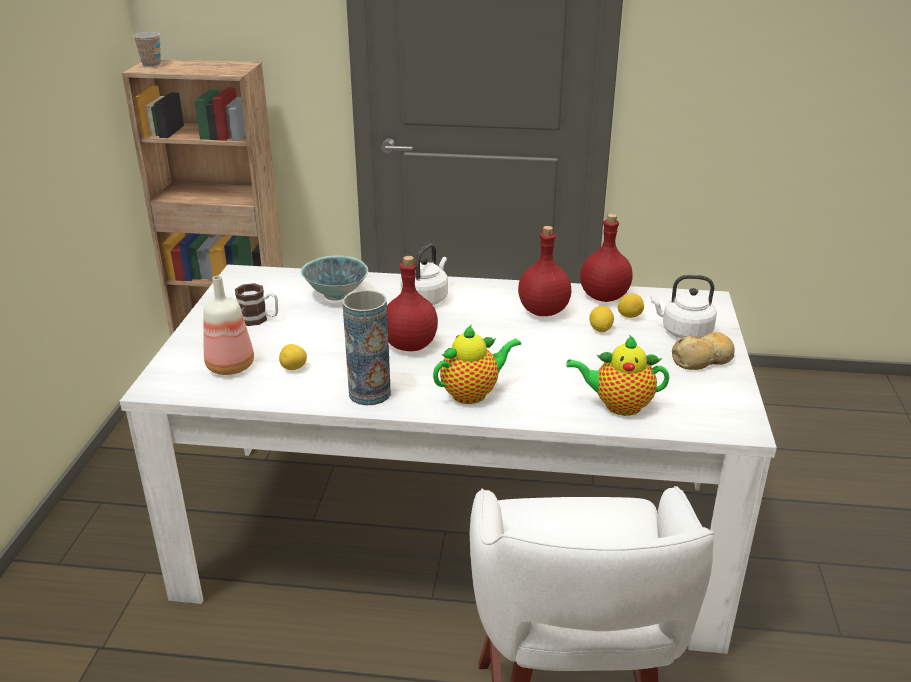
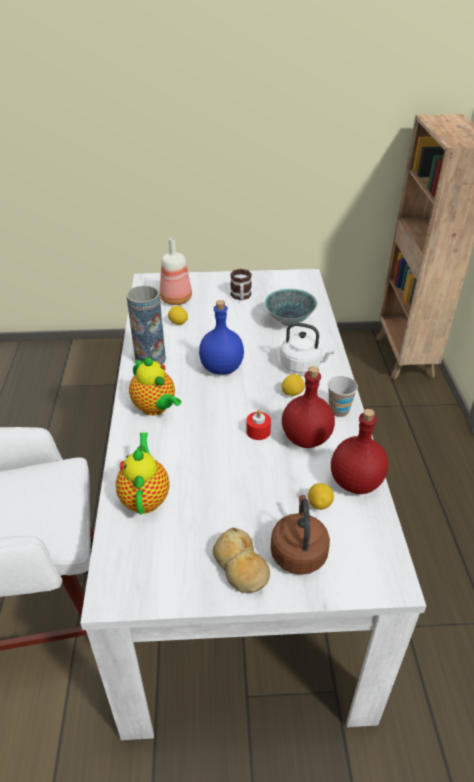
camera: 80 degrees right, 10 degrees up
cup [133,32,161,67] -> cup moved to [328,376,358,417]
red bottle [387,256,438,351] -> blue bottle [199,300,244,375]
lemon [589,306,614,332] -> lemon moved to [281,374,305,396]
white kettle [651,275,717,339] -> brown kettle [270,495,330,575]
none -> red candle [246,410,271,440]

